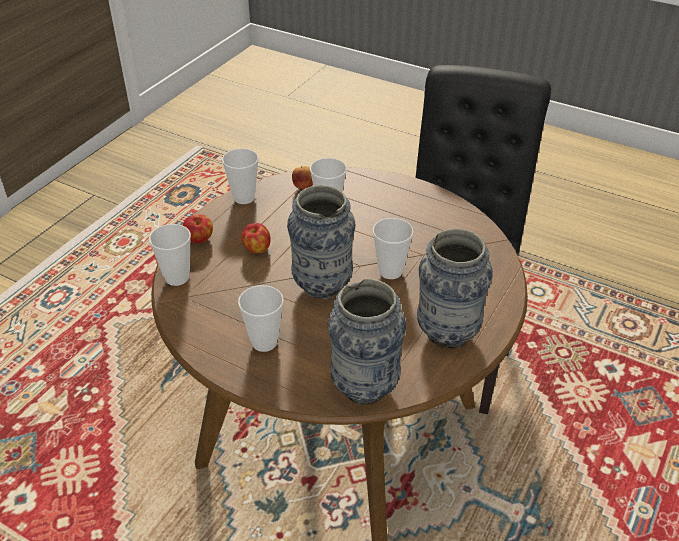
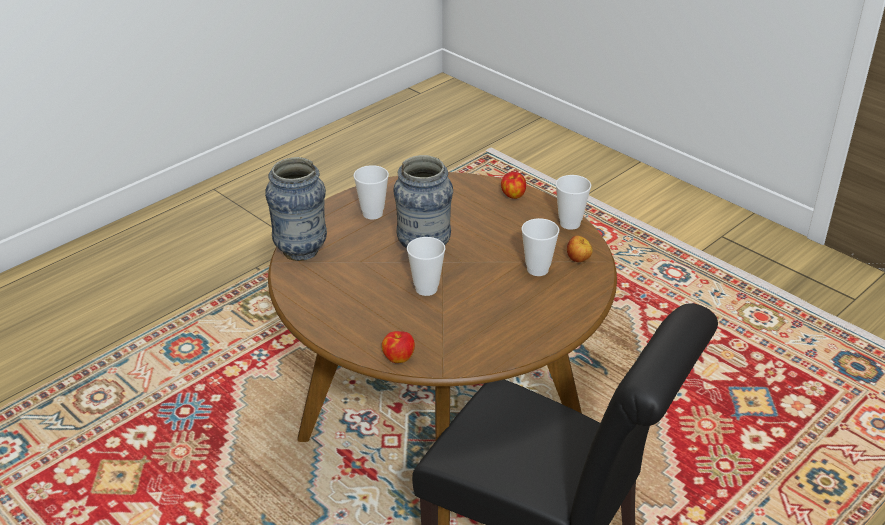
camera: 105 degrees right, 5 degrees down
cup [149,224,191,286] -> none
apple [241,223,271,254] -> apple moved to [382,331,415,363]
vase [417,228,493,349] -> none

